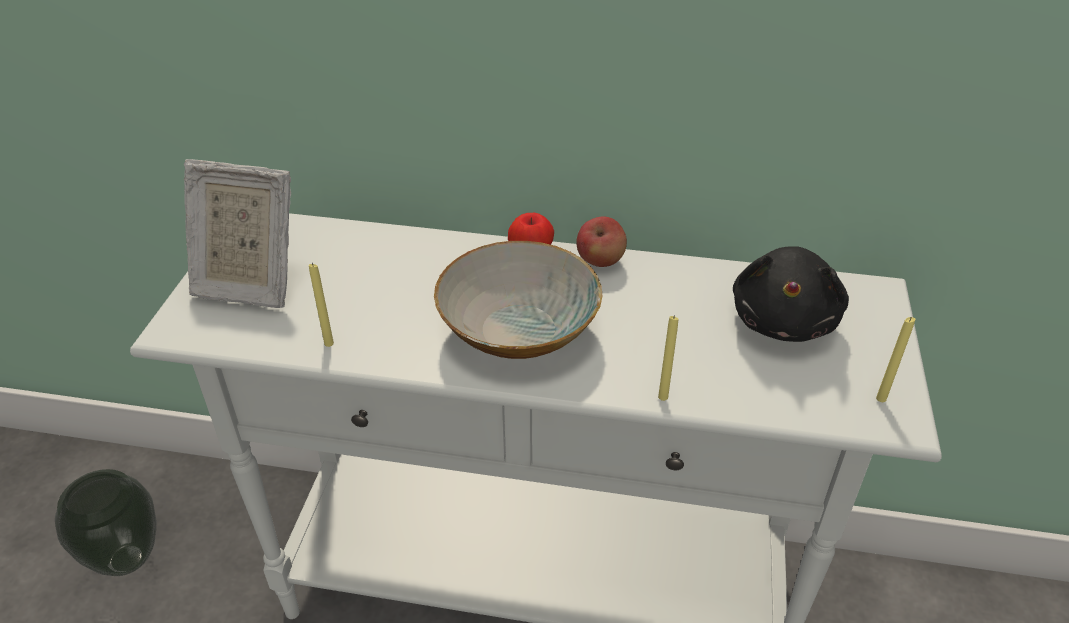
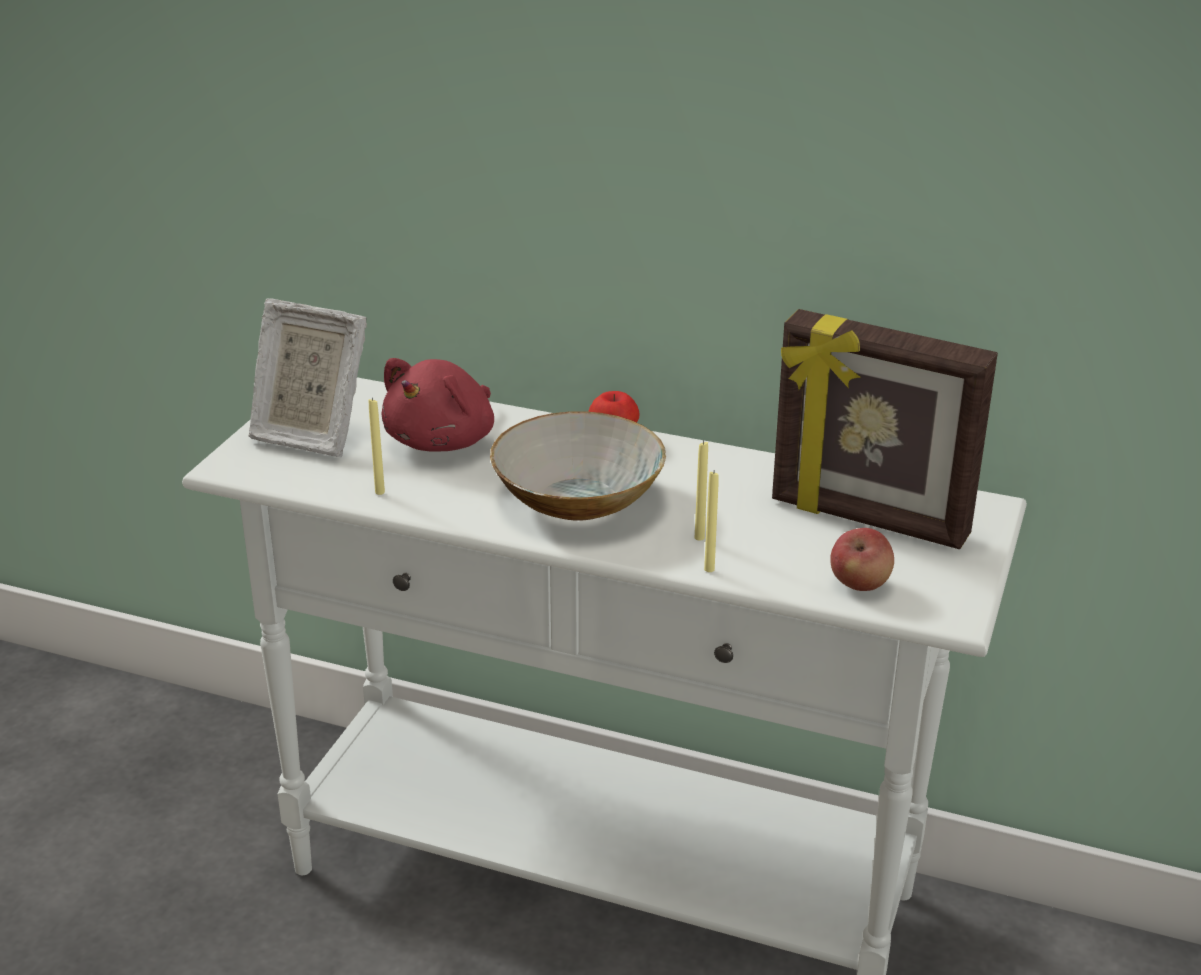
camera: 10 degrees right, 10 degrees down
vase [55,469,157,576] -> none
apple [576,216,627,267] -> apple moved to [830,528,894,591]
black plush toy [733,246,849,342] -> picture frame [772,309,998,549]
yellow candle [876,317,915,402] -> yellow candle moved to [695,440,708,541]
none -> red plush toy [381,358,494,451]

